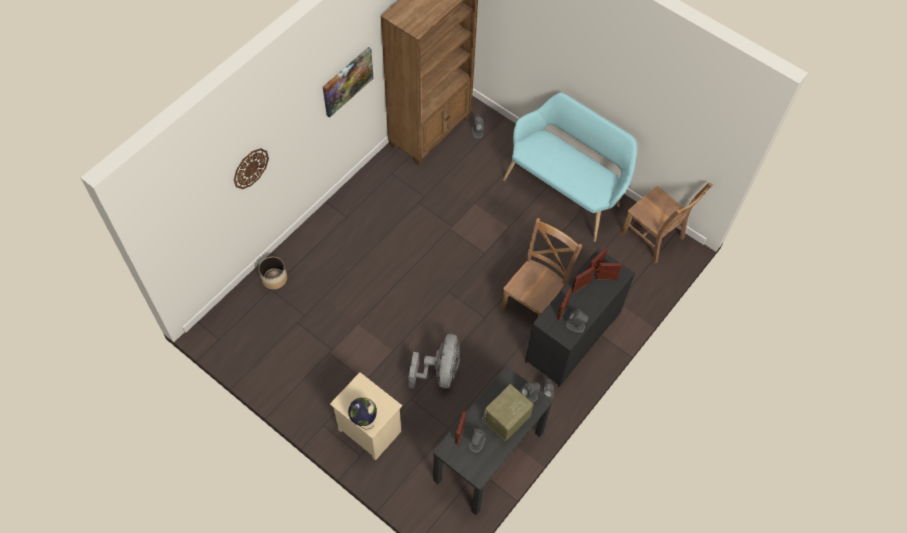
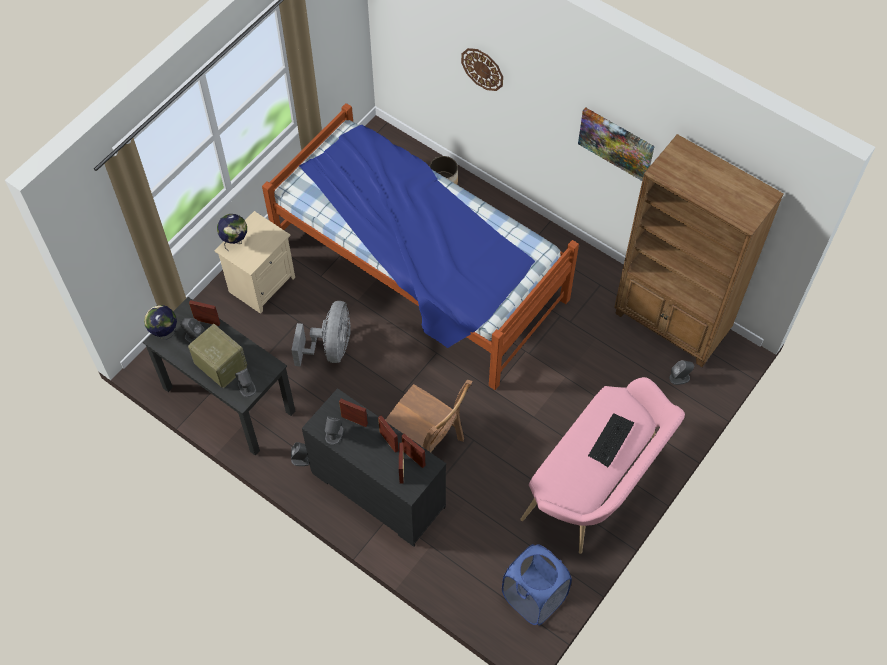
camera: 90 degrees right, 0 degrees up
grey fan [409,334,460,389] -> grey fan turned 90 degrees counterclockwise [291,301,351,367]
turquoise bench [503,93,637,242] -> pink bench [520,377,685,554]
brown chair [621,182,713,263] -> blue laundry basket [502,544,572,625]
none -> globe [144,305,177,340]
none -> bed [262,103,579,390]
none -> keyboard [588,413,634,467]

